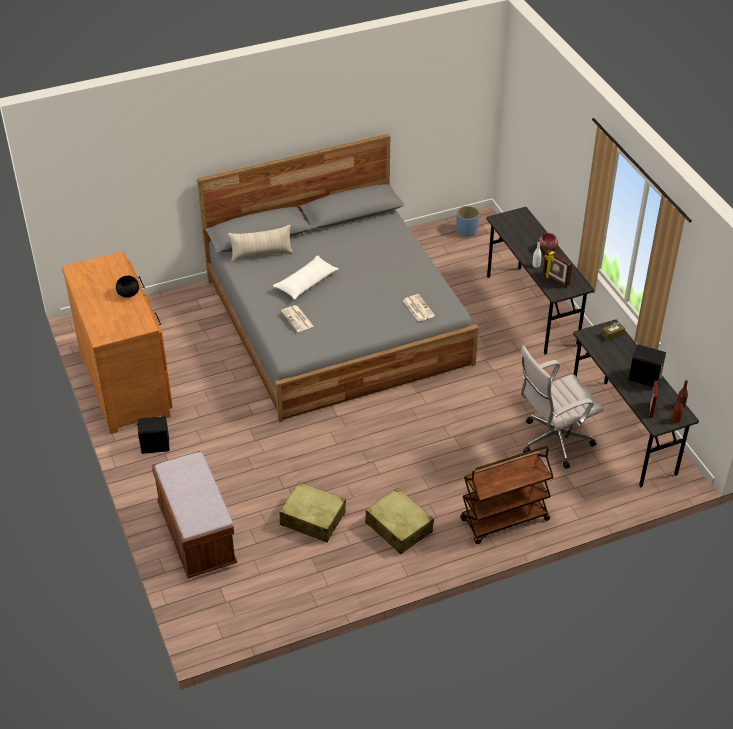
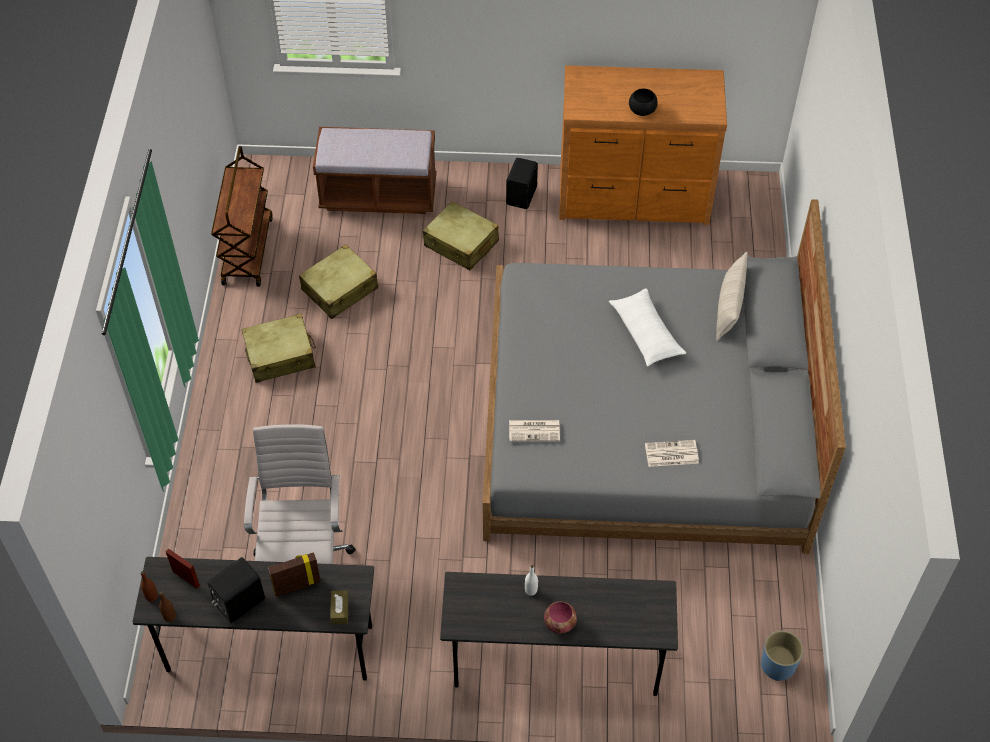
camera: 115 degrees right, 10 degrees up
newspaper [281,305,314,332] -> newspaper moved to [645,440,699,467]
brown cart [460,446,554,544] -> brown cart moved to [211,146,273,287]
picture frame [543,249,573,288] -> picture frame moved to [268,552,321,597]
none -> beige suitcase [423,201,499,270]

